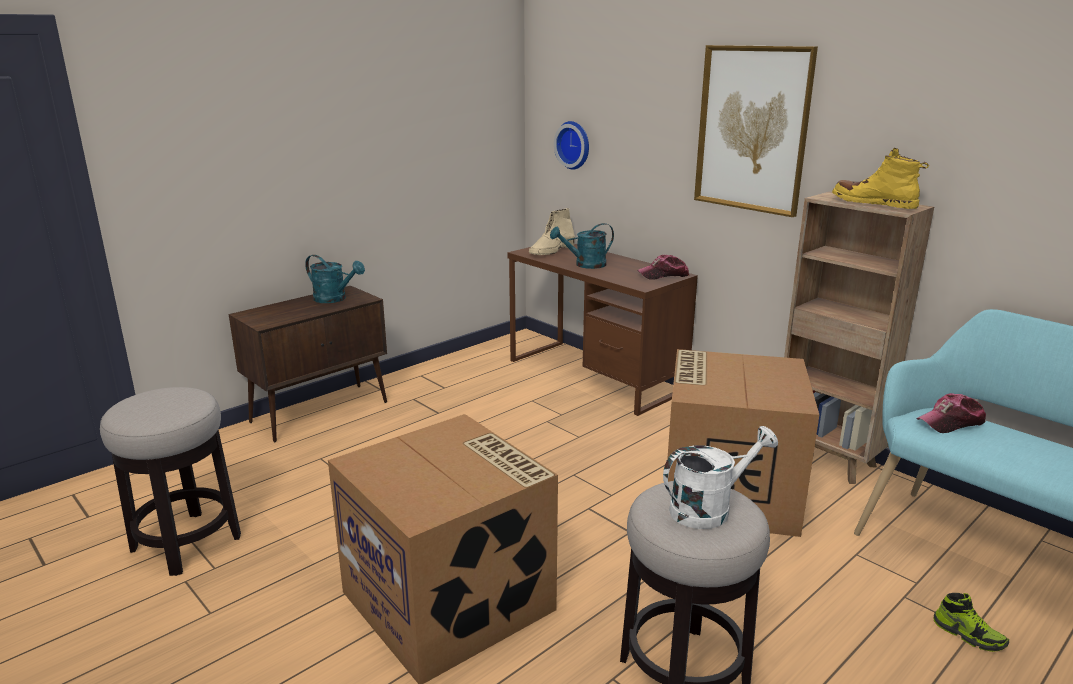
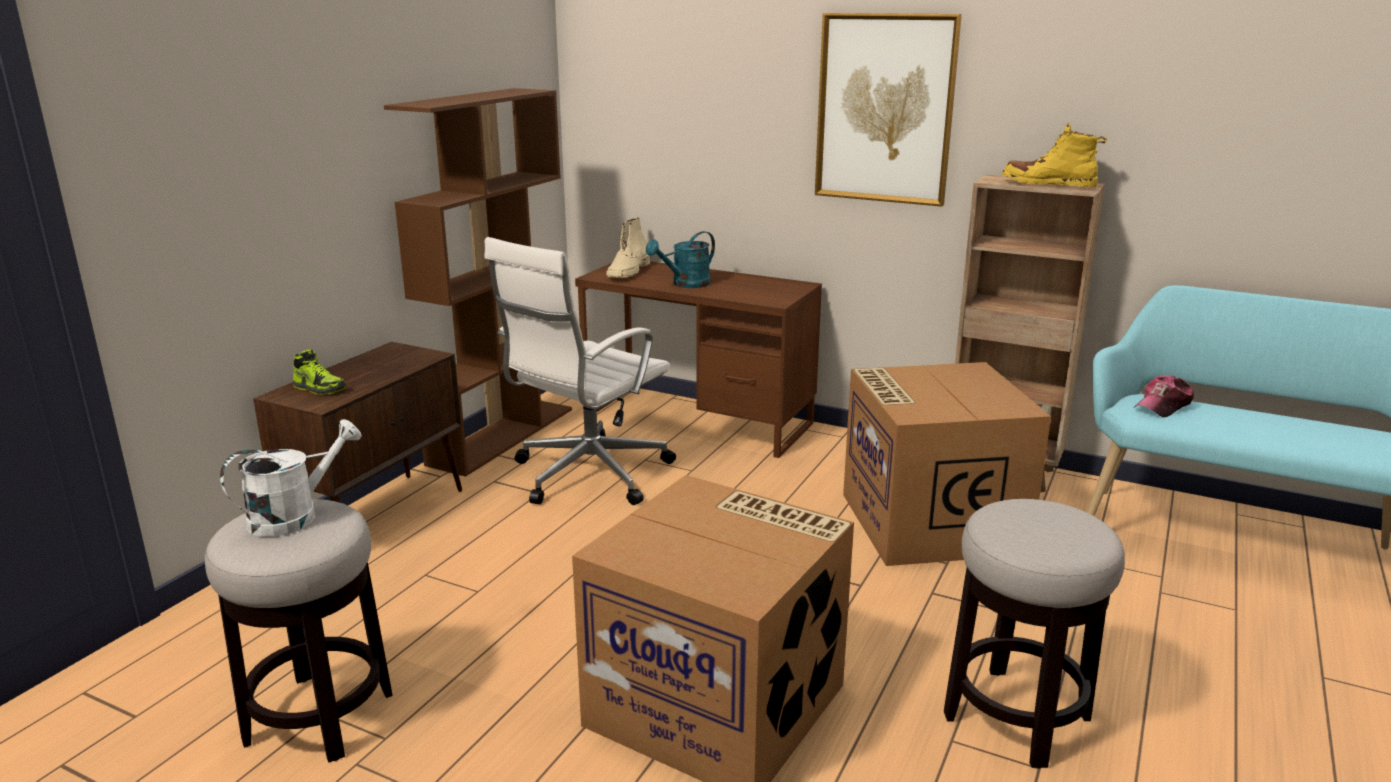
camera: 20 degrees left, 0 degrees up
turquoise watering can [305,255,365,303] -> none
wall clock [554,121,589,170] -> none
cap [637,255,689,280] -> none
white watering can [663,426,778,529] -> white watering can moved to [220,419,362,537]
shoe [933,593,1009,652] -> shoe moved to [293,349,346,395]
none -> brown bookcase [384,88,572,477]
none -> white office chair [484,237,676,505]

